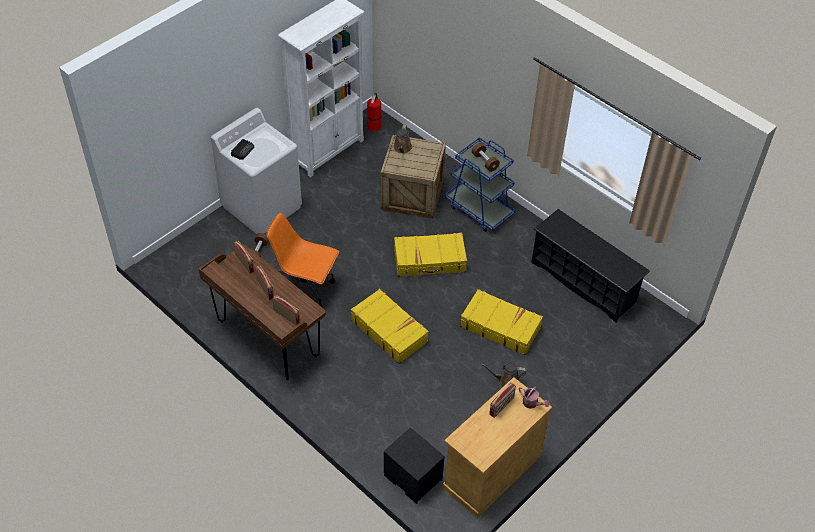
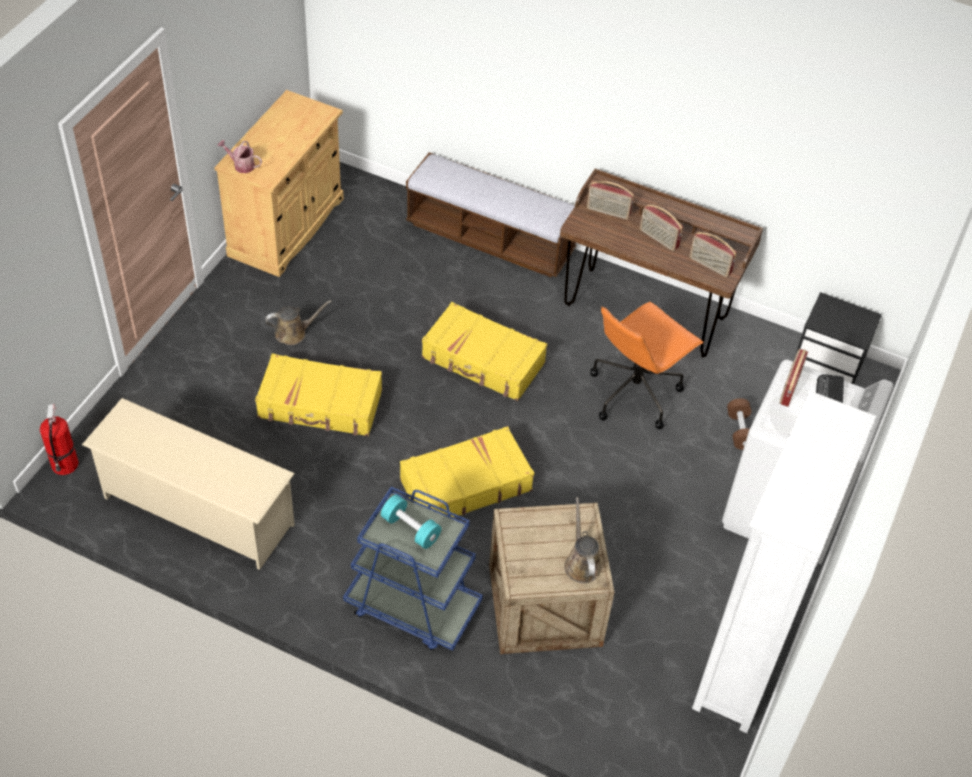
camera: 160 degrees right, 0 degrees up
orange office chair [266,212,339,307] -> orange office chair turned 135 degrees clockwise [590,302,703,429]
fire extinguisher [367,93,381,131] -> fire extinguisher moved to [40,405,79,475]
black nightstand [384,427,445,504] -> black nightstand moved to [794,292,882,384]
brown dumbbell [472,143,500,172] -> turquoise dumbbell [381,494,441,549]
radio [489,383,516,418] -> radio moved to [780,349,808,407]
black shoe rack [531,209,650,323] -> beige shoe rack [82,398,295,570]
none -> bench [406,152,576,277]

